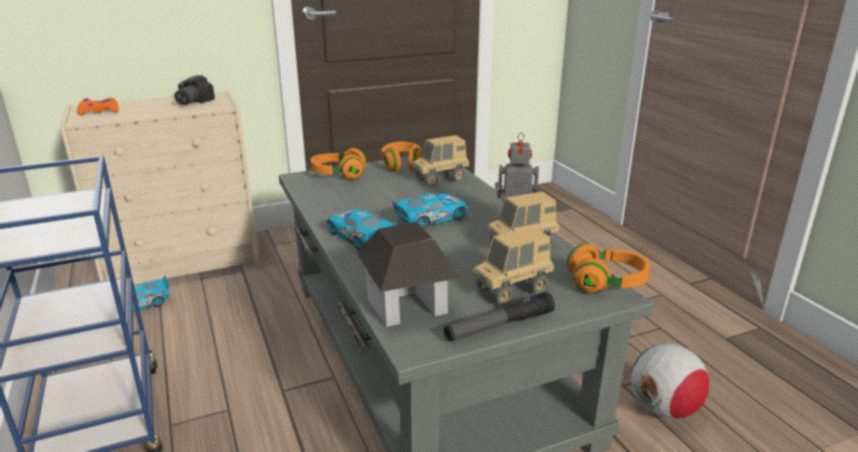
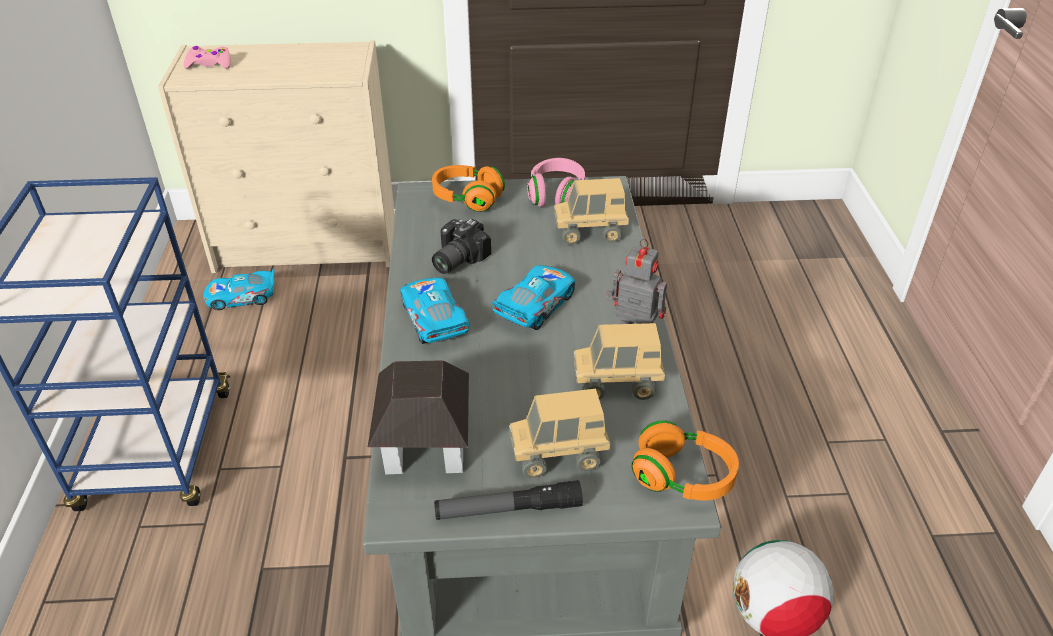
camera: 20 degrees right, 15 degrees up
orange game controller [77,98,119,115] -> pink game controller [184,46,231,69]
camera [175,75,215,105] -> camera moved to [432,219,491,274]
orange headphones [381,142,422,172] -> pink headphones [527,158,585,207]
toy car [391,193,467,229] -> toy car turned 45 degrees counterclockwise [492,265,575,330]

